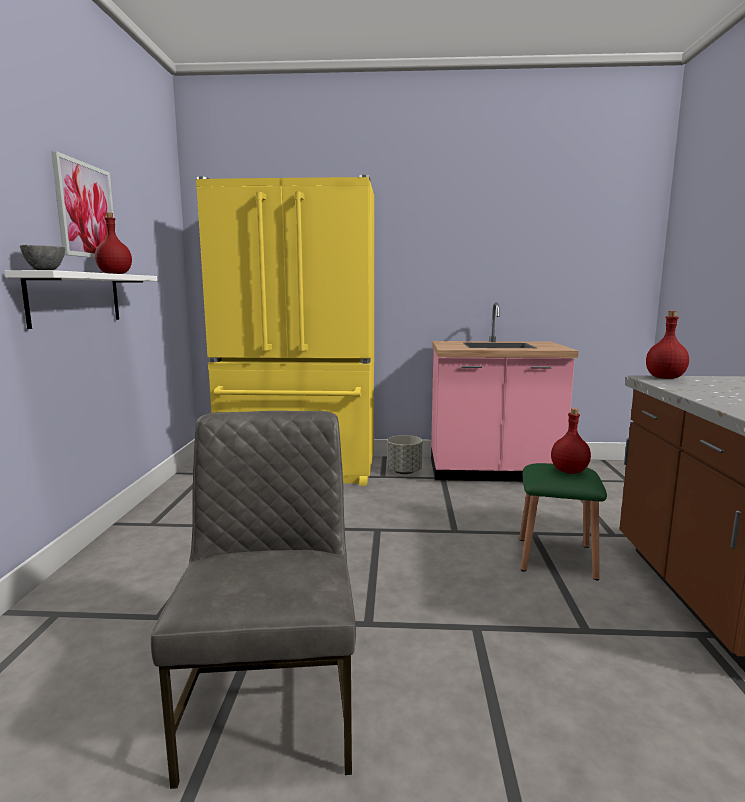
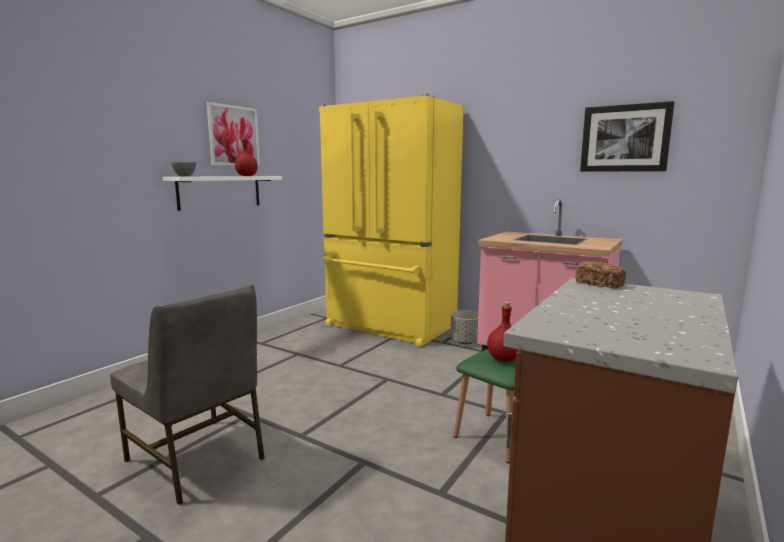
camera: 30 degrees right, 0 degrees up
grey chair [151,411,356,789] -> grey chair turned 105 degrees clockwise [110,284,265,505]
red bottle [646,311,689,379] -> bread [575,261,626,289]
none -> picture [580,101,675,172]

